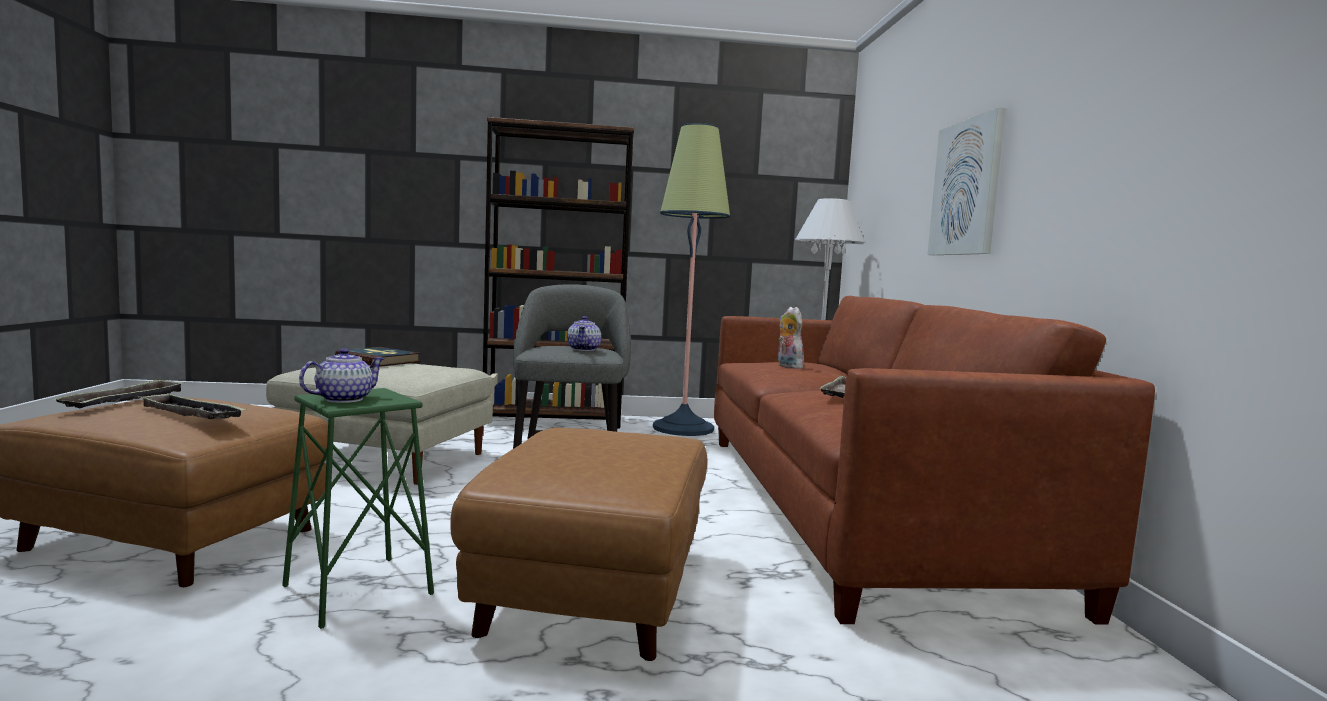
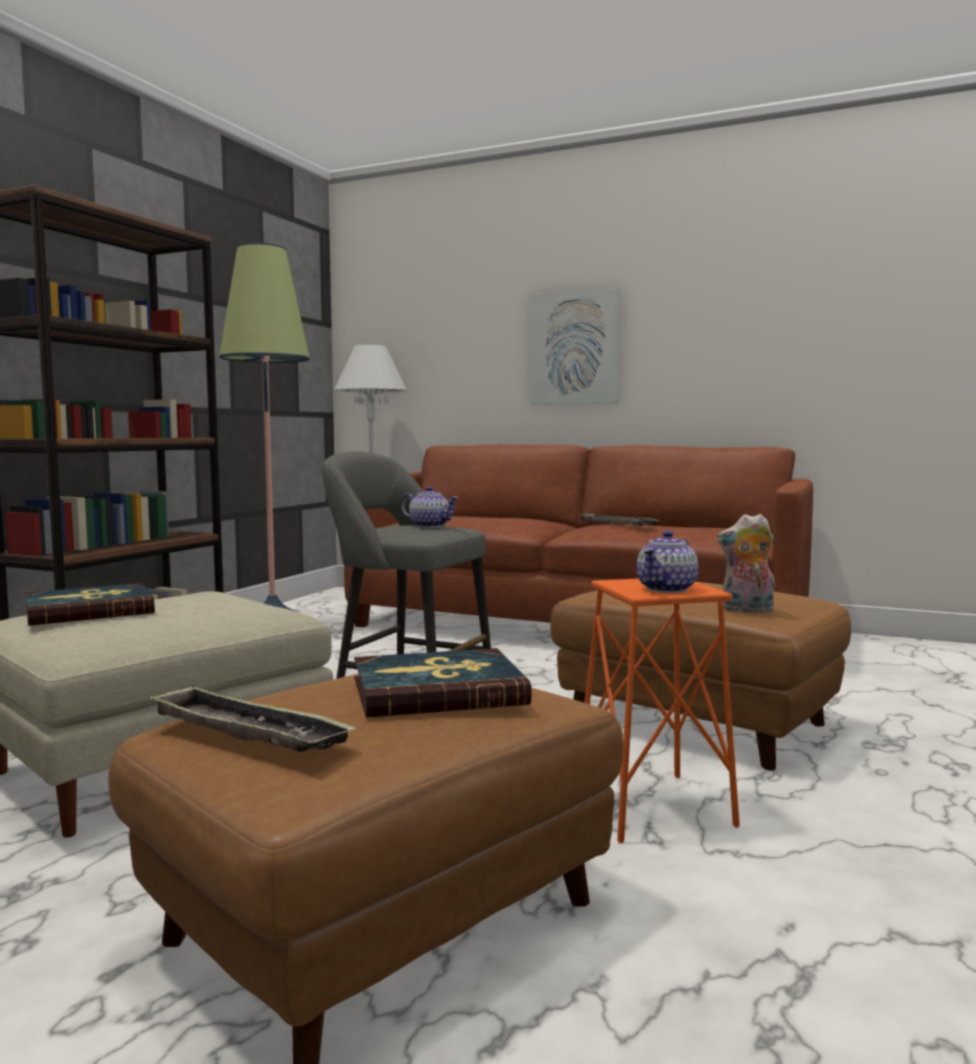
camera: 60 degrees left, 0 degrees up
tray [137,393,247,419] -> book [354,648,532,718]
green stool [282,388,434,629] -> orange stool [585,578,740,843]
teapot [299,348,385,403] -> teapot turned 120 degrees counterclockwise [637,531,698,593]
plush toy [778,307,804,369] -> plush toy moved to [717,514,774,613]

